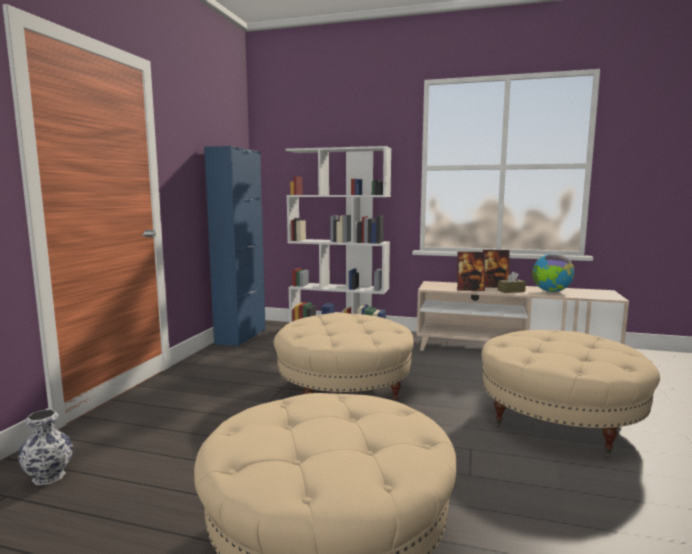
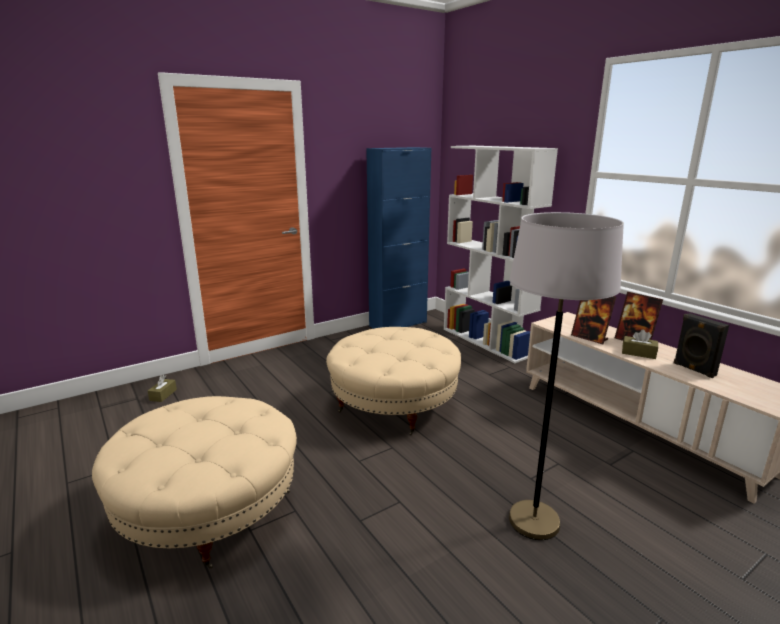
camera: 40 degrees right, 10 degrees up
vase [18,410,73,485] -> brown tissue box [148,375,177,402]
beige ottoman [481,330,660,457] -> grey floor lamp [509,212,624,540]
globe [532,253,574,292] -> black speaker [674,313,729,378]

